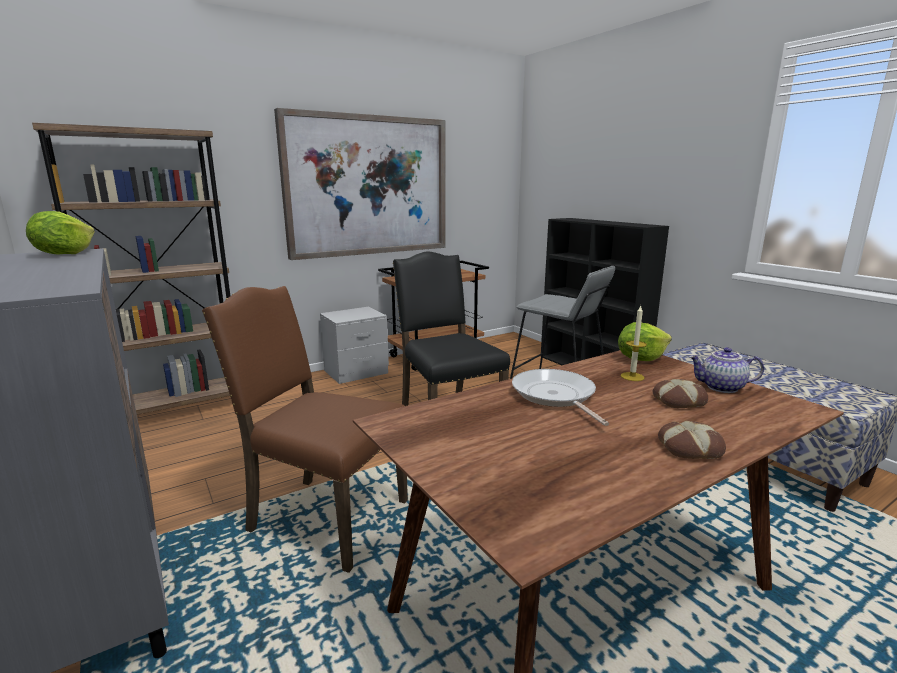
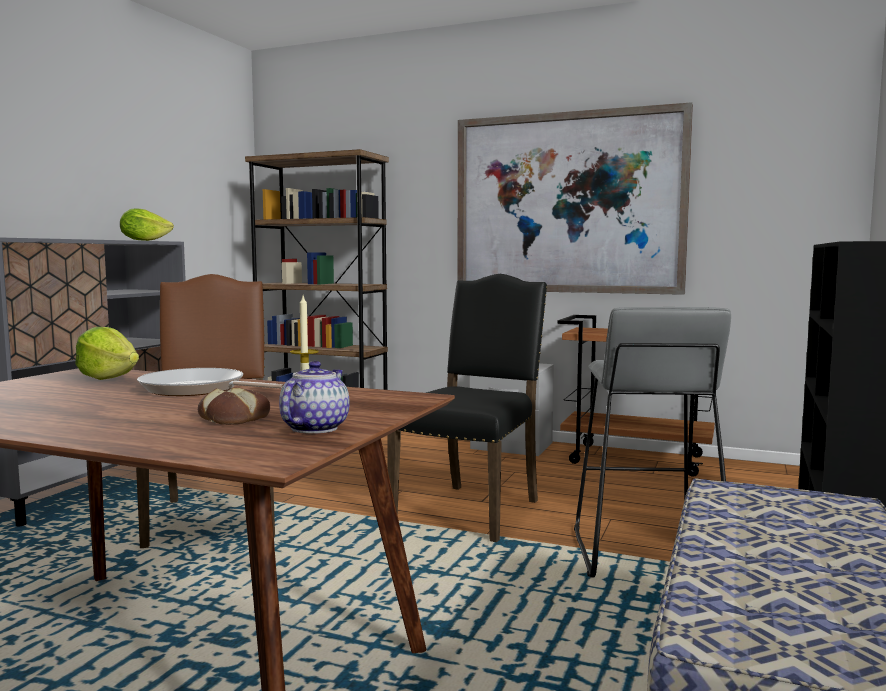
camera: 55 degrees right, 10 degrees down
frying pan [512,369,609,426] -> frying pan turned 105 degrees counterclockwise [137,368,284,396]
lettuce [618,322,672,361] -> lettuce moved to [76,327,139,380]
bread [658,421,726,459] -> none
teapot [689,347,764,393] -> teapot turned 45 degrees clockwise [279,361,350,434]

